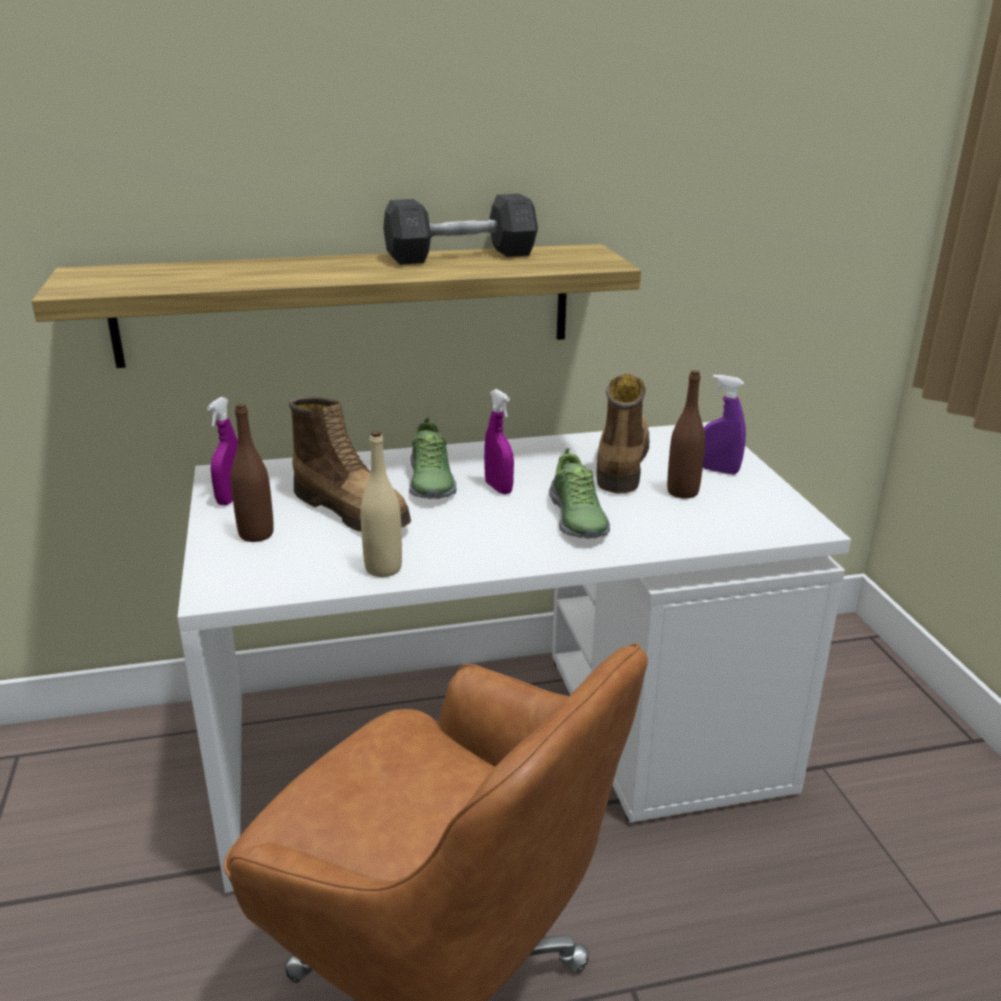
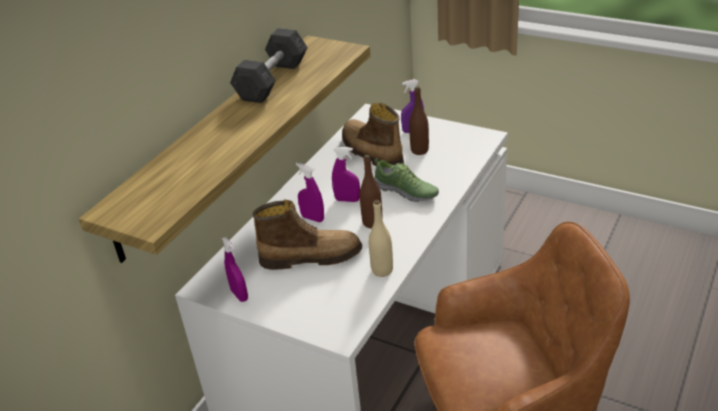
camera: 45 degrees left, 10 degrees up
brown bottle [231,403,274,542] -> brown bottle moved to [360,155,383,229]
shoe [409,417,457,499] -> purple spray bottle [296,163,324,222]

